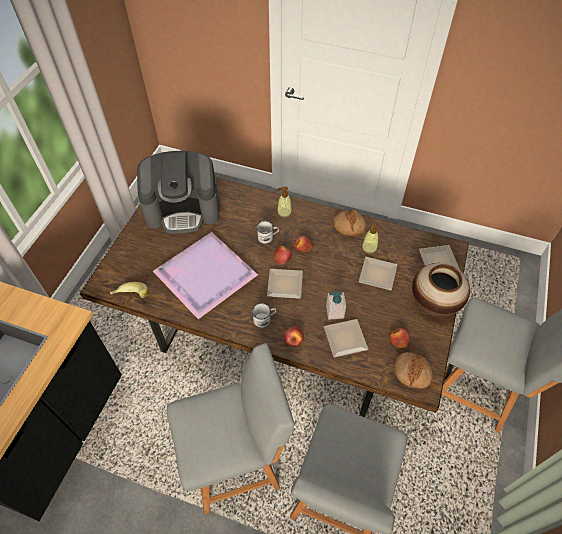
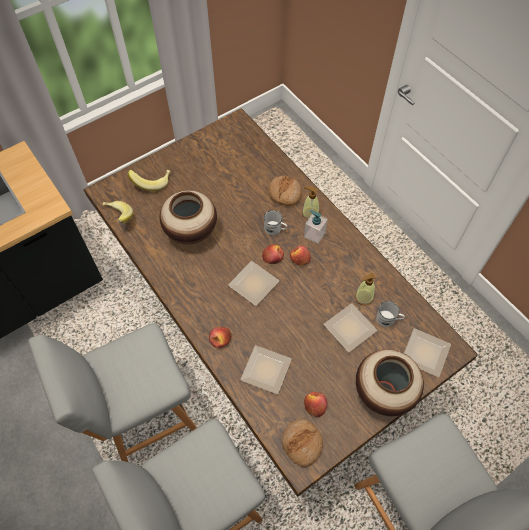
camera: 35 degrees right, 5 degrees up
coffee machine [137,151,220,233] -> none
purple tray [153,232,258,319] -> vase [160,190,217,245]
grey chair [167,343,294,514] -> grey chair turned 135 degrees clockwise [28,323,197,462]
white mug [252,303,276,328] -> white mug moved to [376,301,405,327]
soap dispenser [326,292,346,320] -> soap dispenser moved to [304,210,328,244]
bread [333,210,366,236] -> bread moved to [269,176,302,206]
none -> banana [128,170,171,191]

